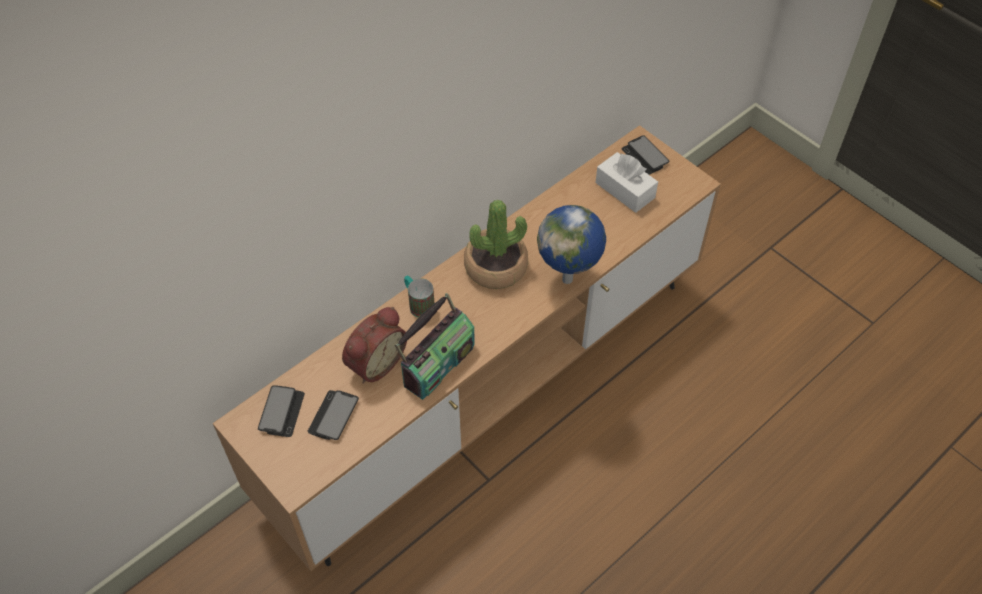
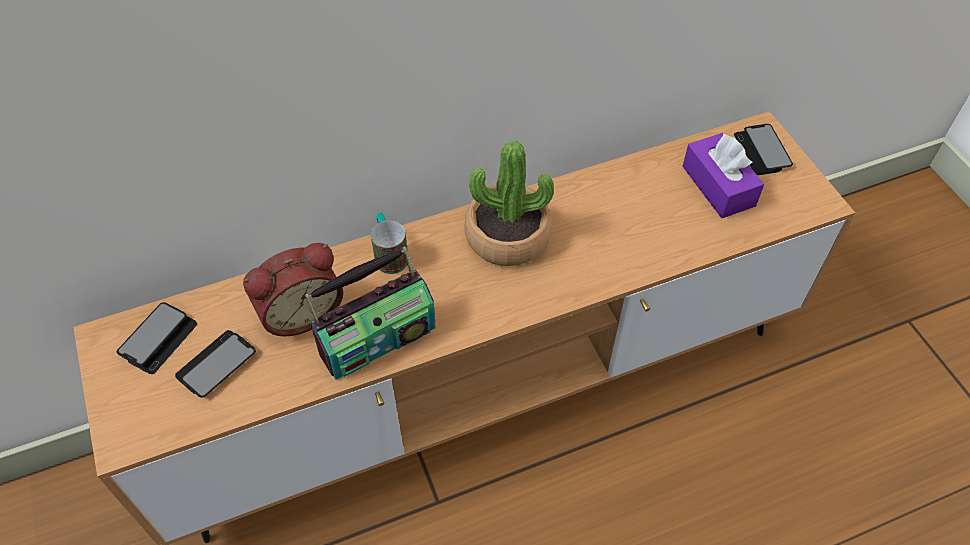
camera: 20 degrees right, 0 degrees up
globe [537,205,606,284] -> none
white tissue box [596,152,658,213] -> purple tissue box [682,133,764,218]

